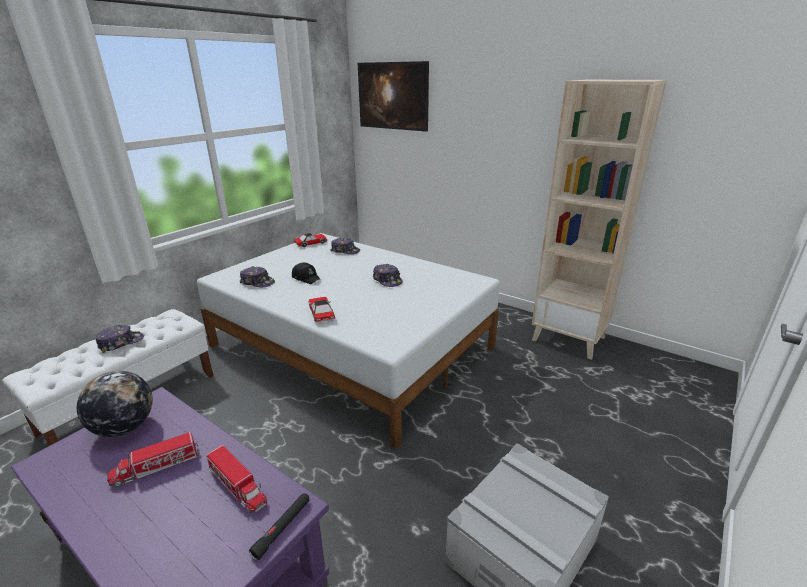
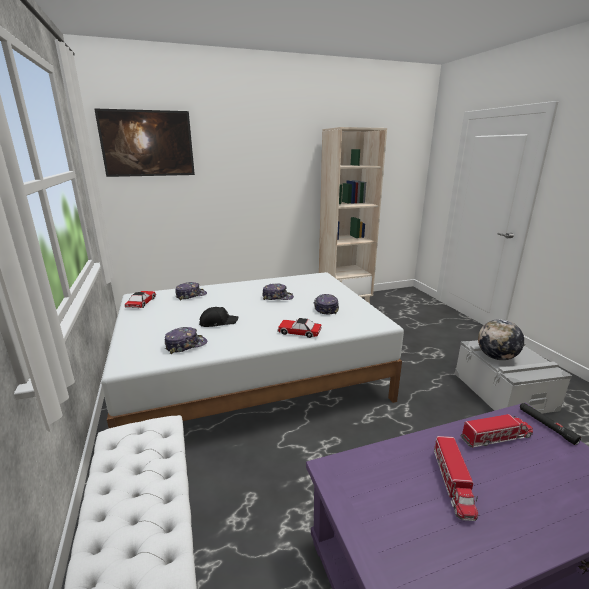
camera: 55 degrees left, 5 degrees down
globe [77,371,153,437] -> globe moved to [478,319,524,360]
cap [96,325,144,353] -> cap moved to [313,294,339,314]

